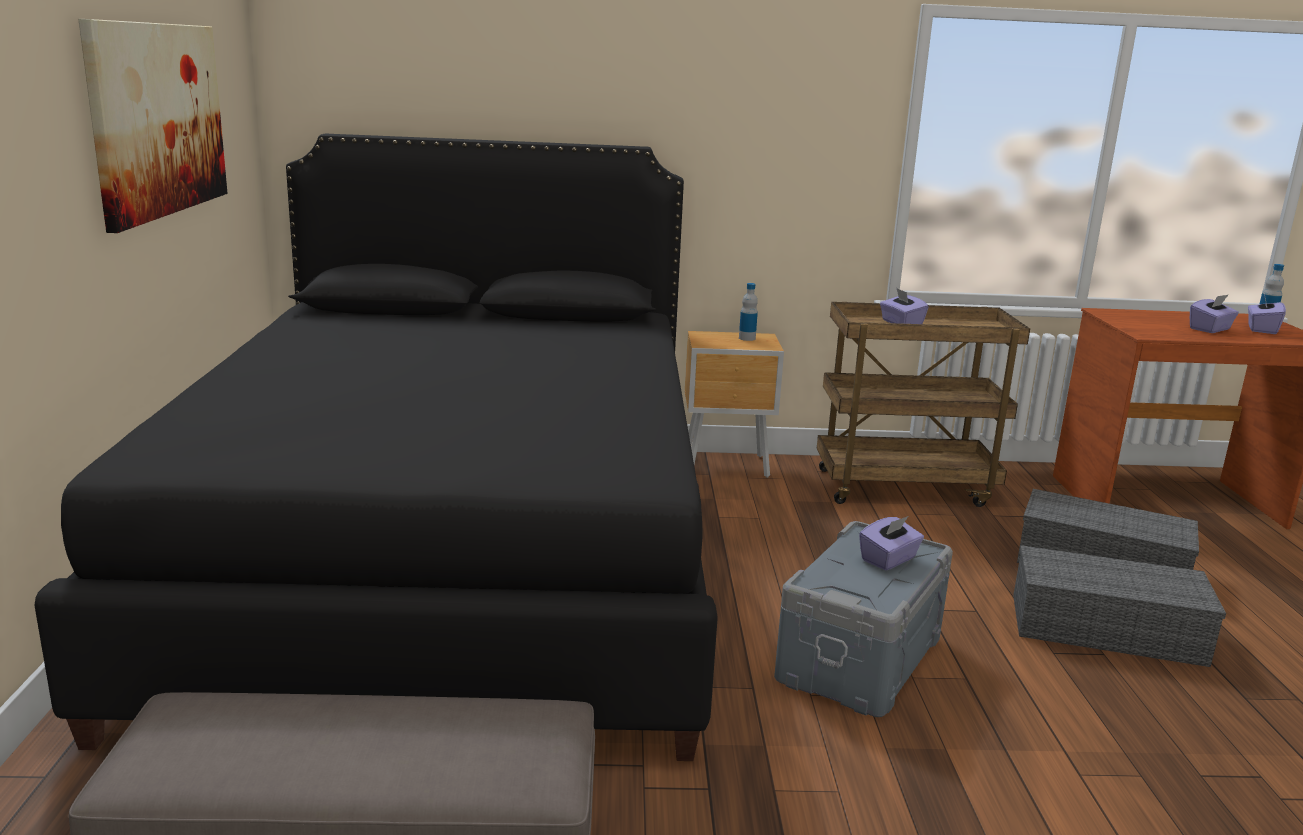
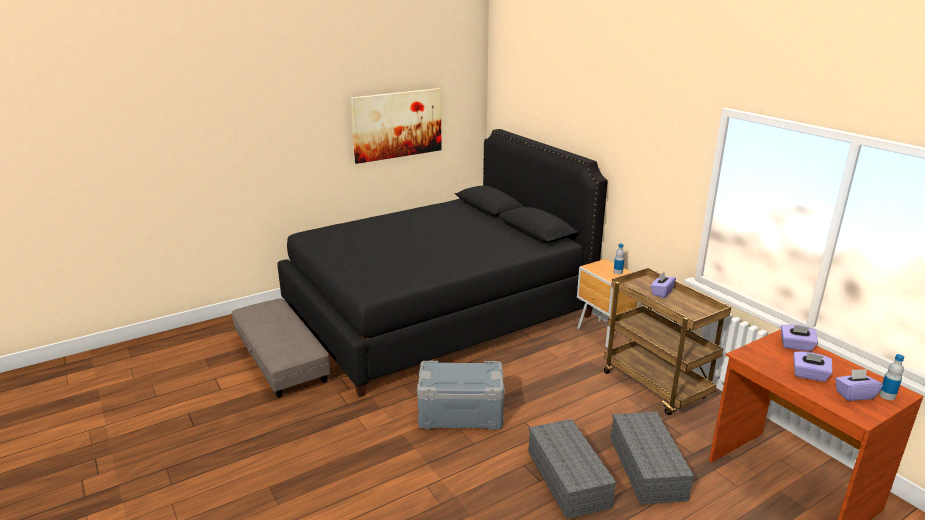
camera: 60 degrees right, 5 degrees up
purple tissue box [859,516,924,570] -> purple tissue box moved to [781,325,818,351]

